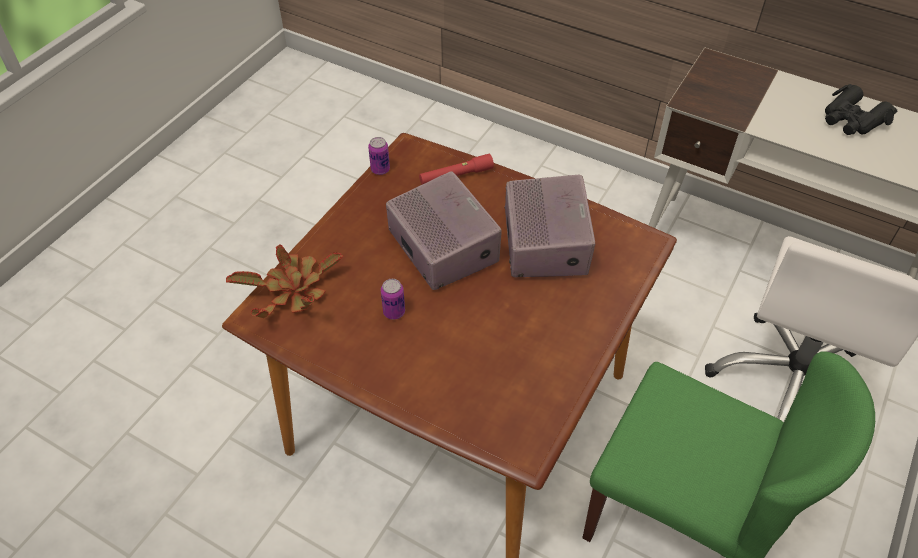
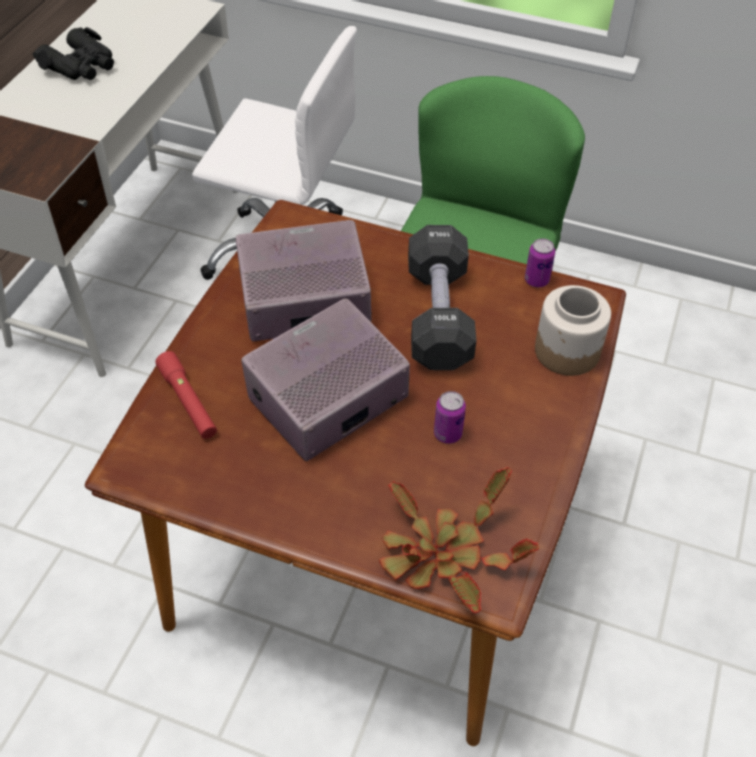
camera: 100 degrees left, 0 degrees up
can [368,137,390,175] -> can moved to [525,238,555,287]
none -> black dumbbell [408,225,477,370]
none -> jar [535,285,611,376]

